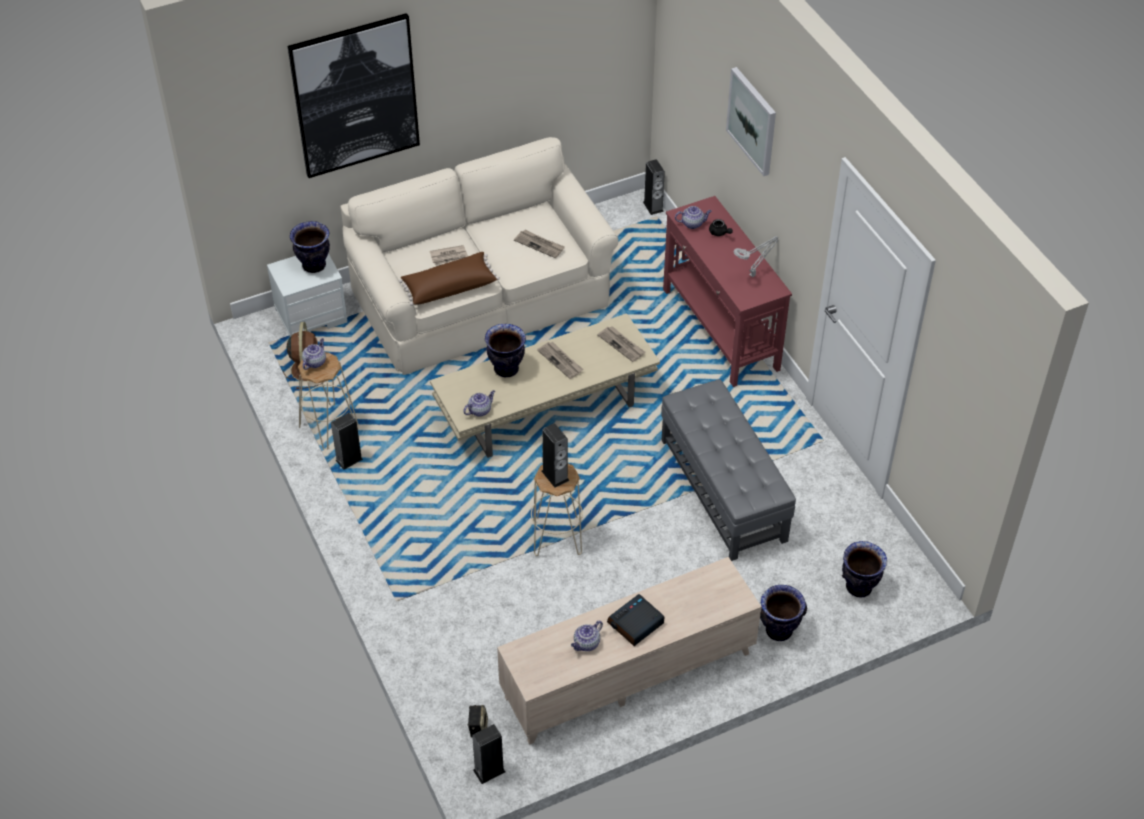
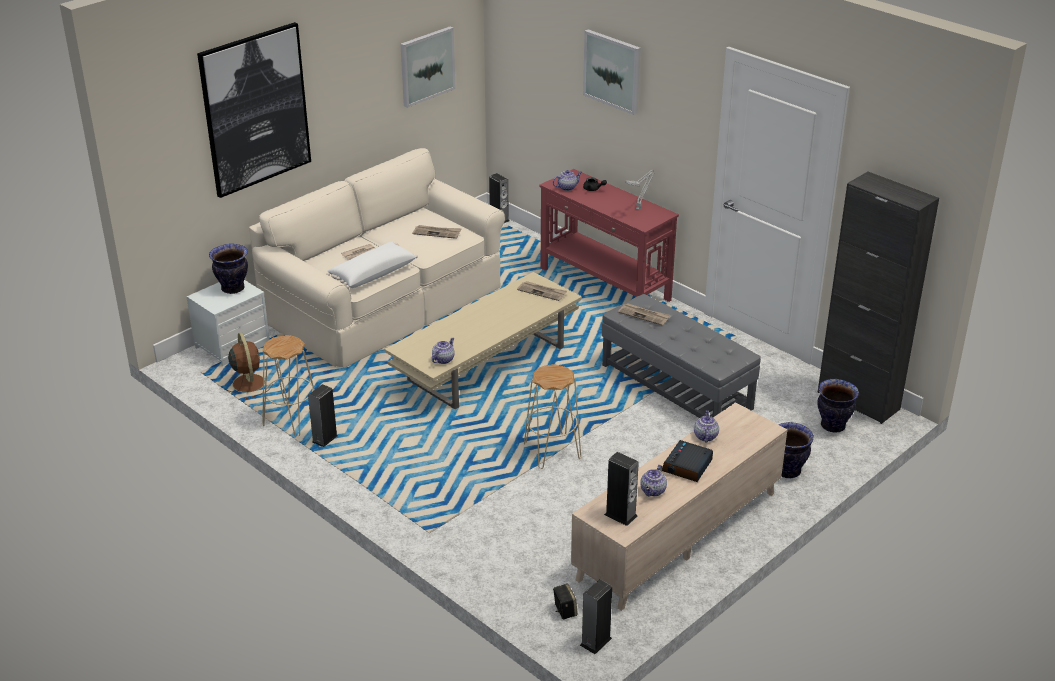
camera: 20 degrees left, 15 degrees down
teapot [302,338,326,370] -> teapot moved to [694,410,719,442]
brown pillow [399,252,500,306] -> white pillow [327,242,418,289]
vase [485,324,526,377] -> none
newspaper [537,342,583,379] -> newspaper moved to [618,303,670,325]
speaker [542,423,570,488] -> speaker moved to [604,452,639,526]
none -> picture [400,26,455,108]
none -> black cabinet [818,172,939,424]

